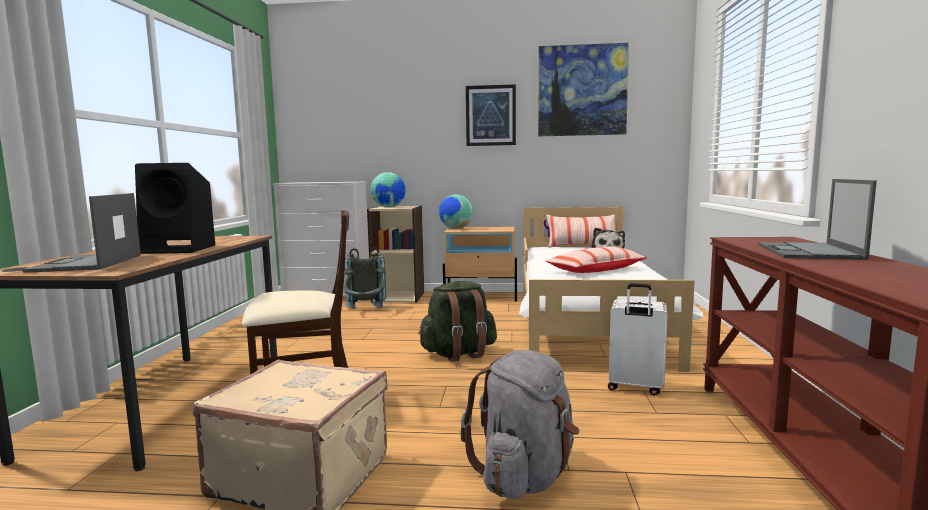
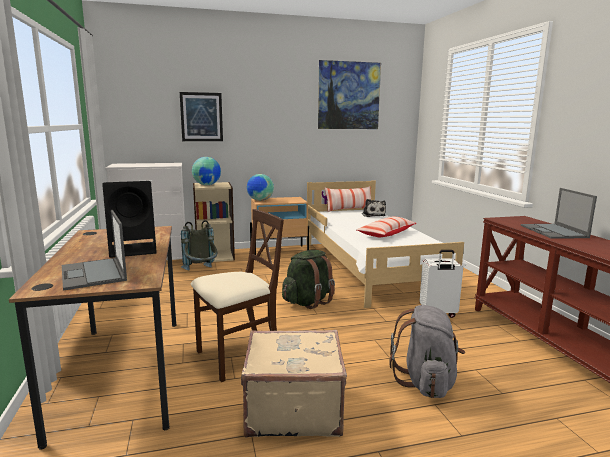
camera: 20 degrees left, 5 degrees up
picture [466,84,516,146] -> picture moved to [180,92,223,141]

